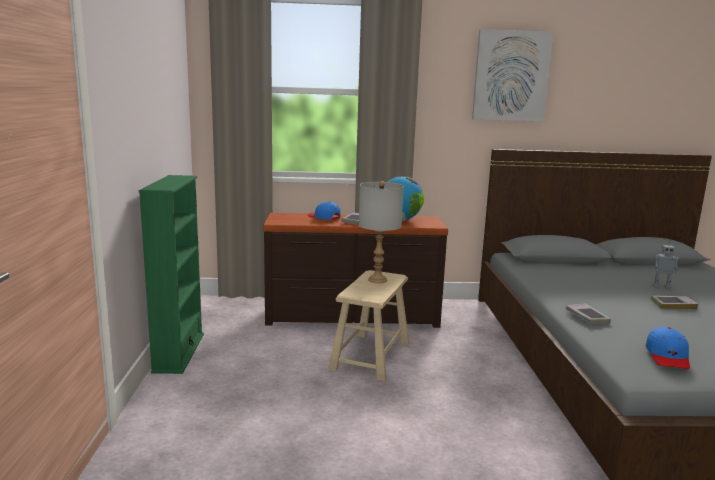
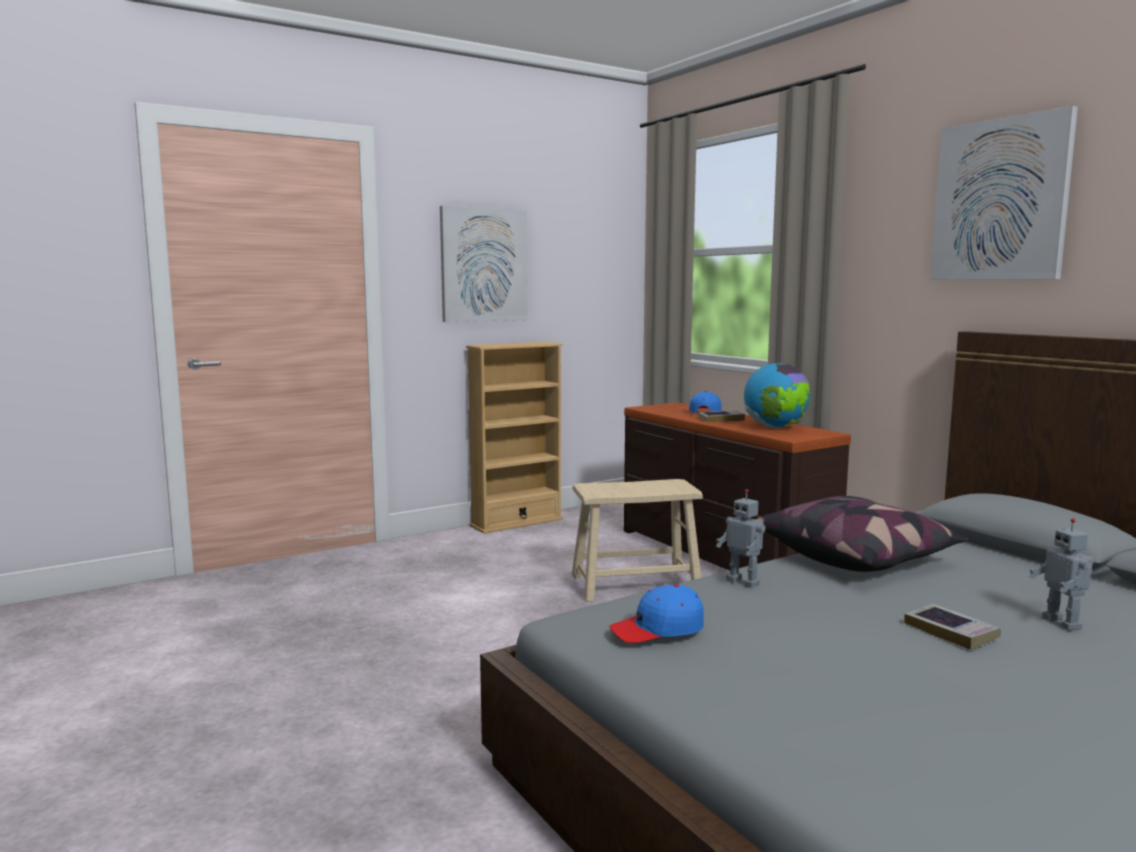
camera: 60 degrees right, 5 degrees down
green bookcase [139,175,204,374] -> beige bookcase [466,342,563,534]
grey table lamp [359,181,404,283] -> none
book [566,303,611,324] -> toy robot [716,489,766,588]
none -> picture [440,206,528,322]
none -> pillow [756,496,968,572]

